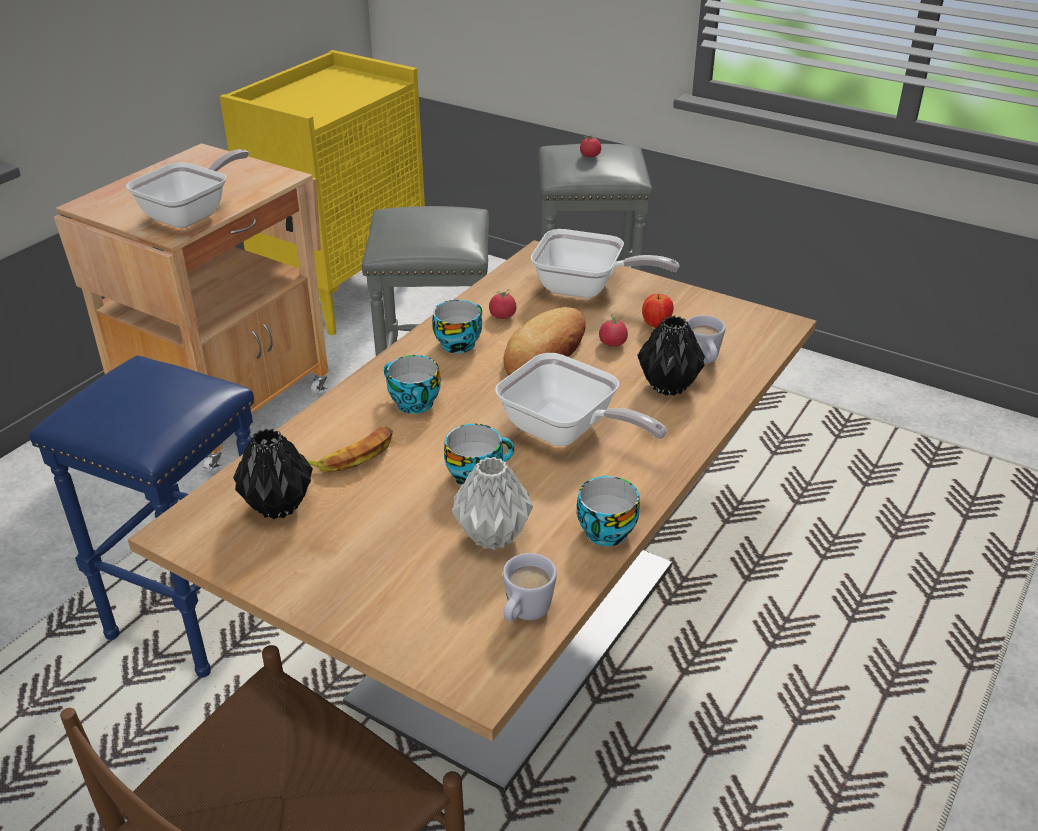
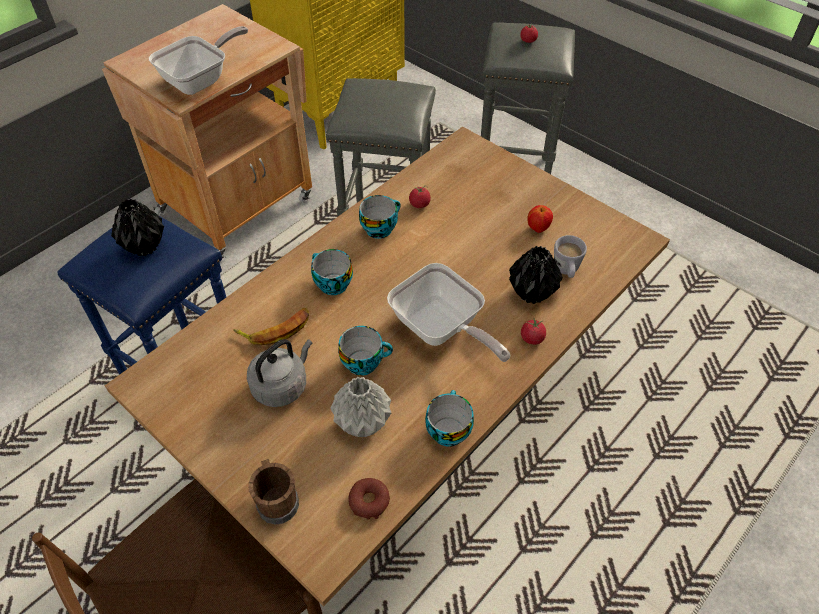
camera: 10 degrees right, 15 degrees up
black vase [233,428,313,519] -> black vase moved to [111,199,164,256]
bread [503,307,586,375] -> none
white mug [503,553,557,622] -> donut [348,478,390,520]
frying pan [531,229,680,298] -> none
tomato [599,315,628,347] -> tomato moved to [521,318,546,345]
none -> grey kettle [247,339,312,407]
none -> brown mug [248,459,299,525]

